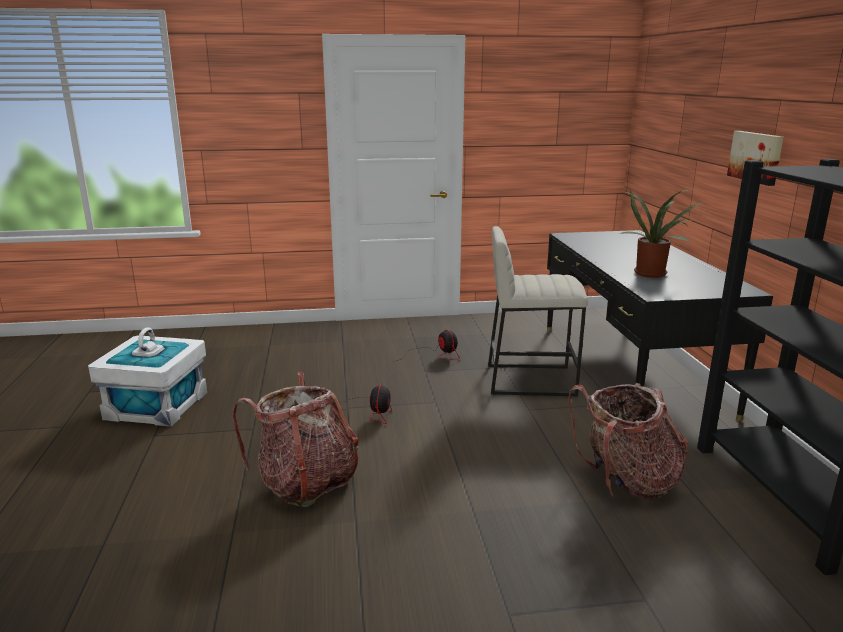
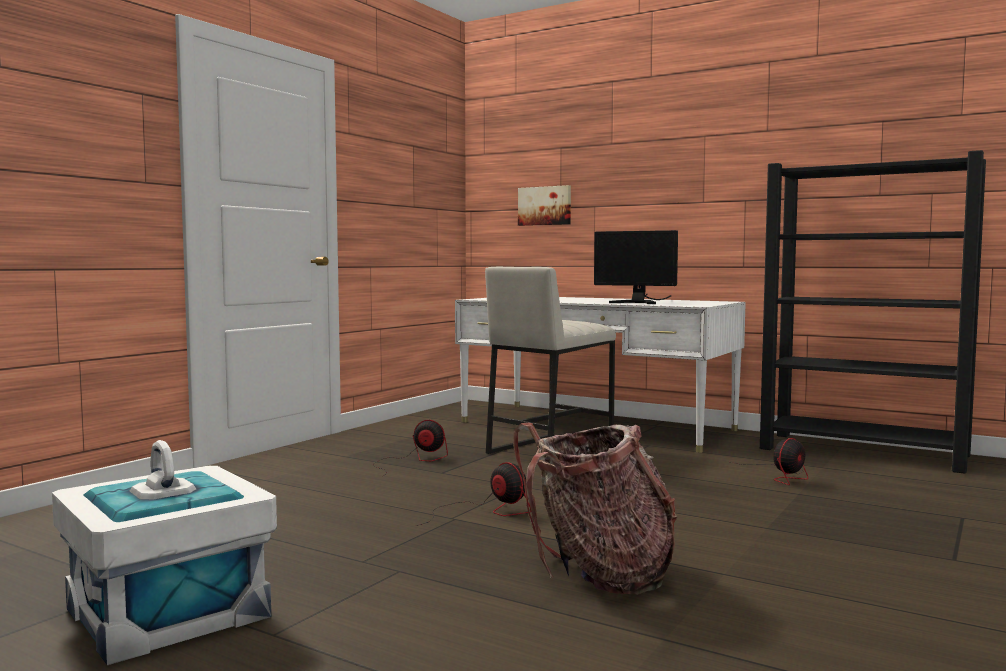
camera: 50 degrees left, 15 degrees down
black desk [547,230,773,421] -> white desk [455,297,746,453]
backpack [568,383,688,499] -> fan [731,438,808,485]
potted plant [620,189,704,278] -> monitor [594,230,678,304]
picture [727,131,783,186] -> picture moved to [518,185,571,226]

